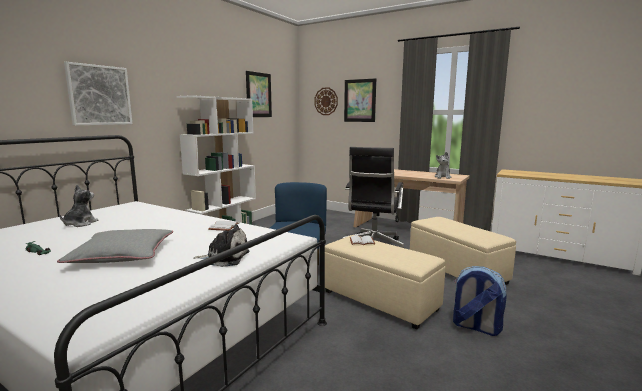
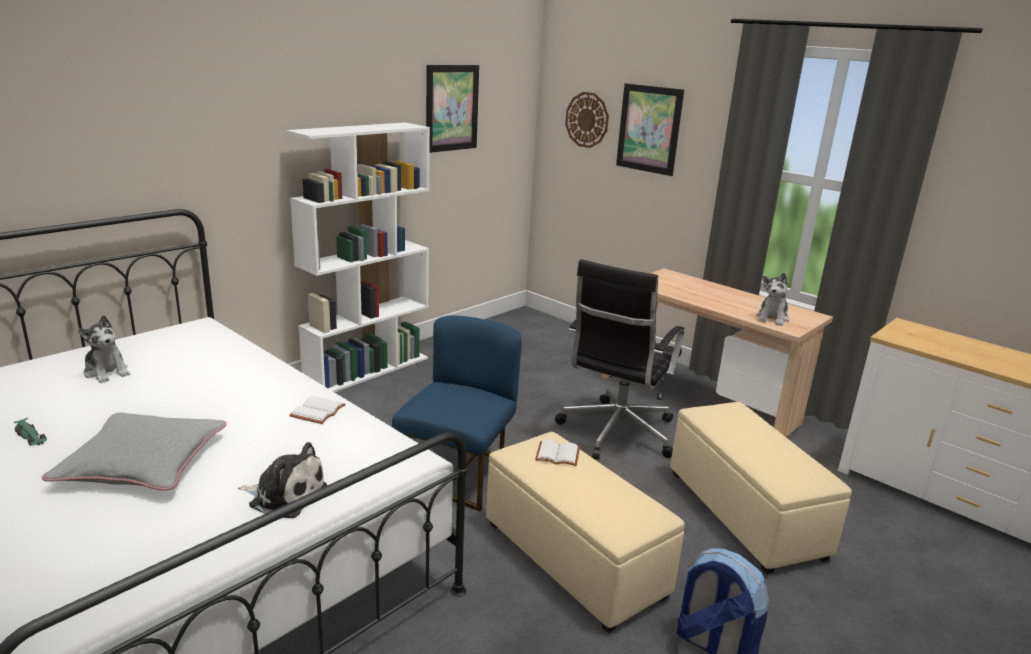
camera: 10 degrees right, 10 degrees up
plush toy [59,185,99,227] -> plush toy turned 105 degrees clockwise [78,315,130,383]
picture [64,62,132,126] -> none

